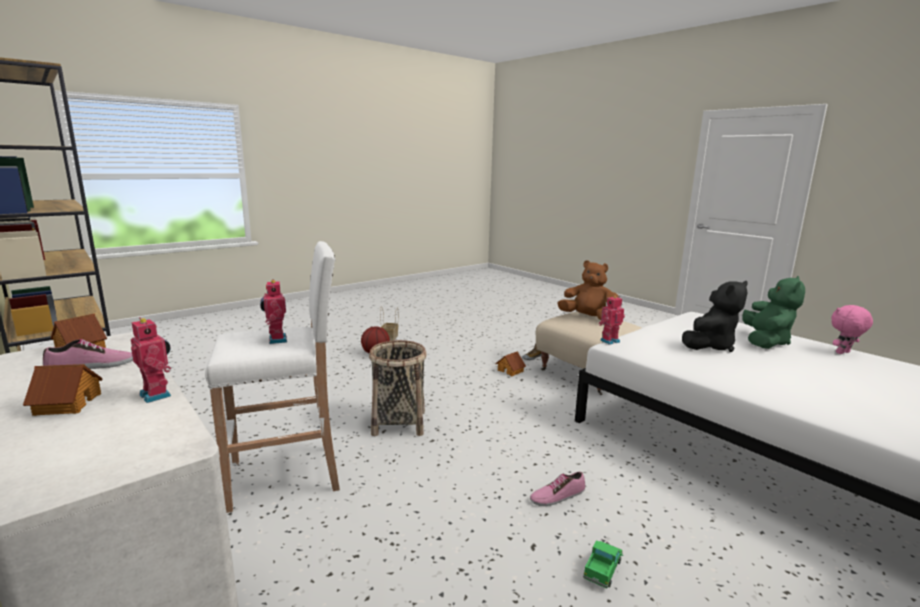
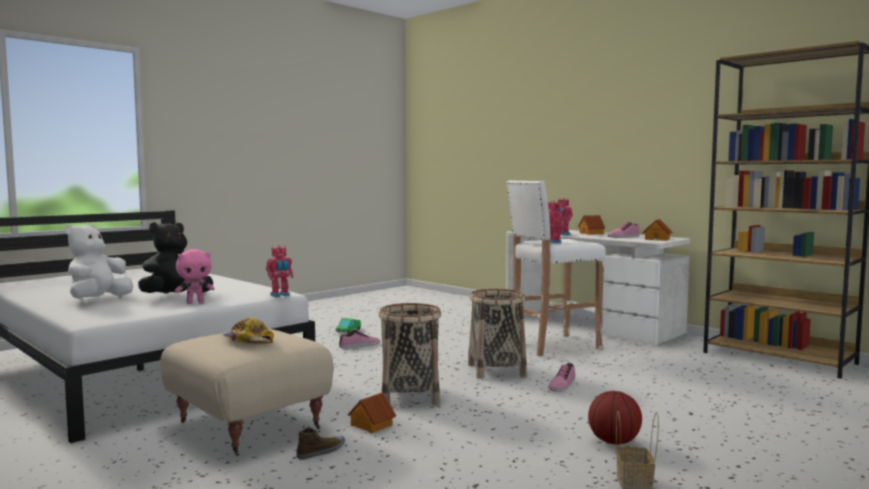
camera: 175 degrees right, 10 degrees down
brown plush toy [557,260,619,320] -> cap [223,317,274,344]
green plush toy [742,276,805,349] -> white plush toy [65,224,133,299]
pink plush toy [831,305,873,354] -> pink plush toy moved to [175,249,215,303]
none -> basket [379,303,441,405]
none -> shoe [548,363,575,392]

